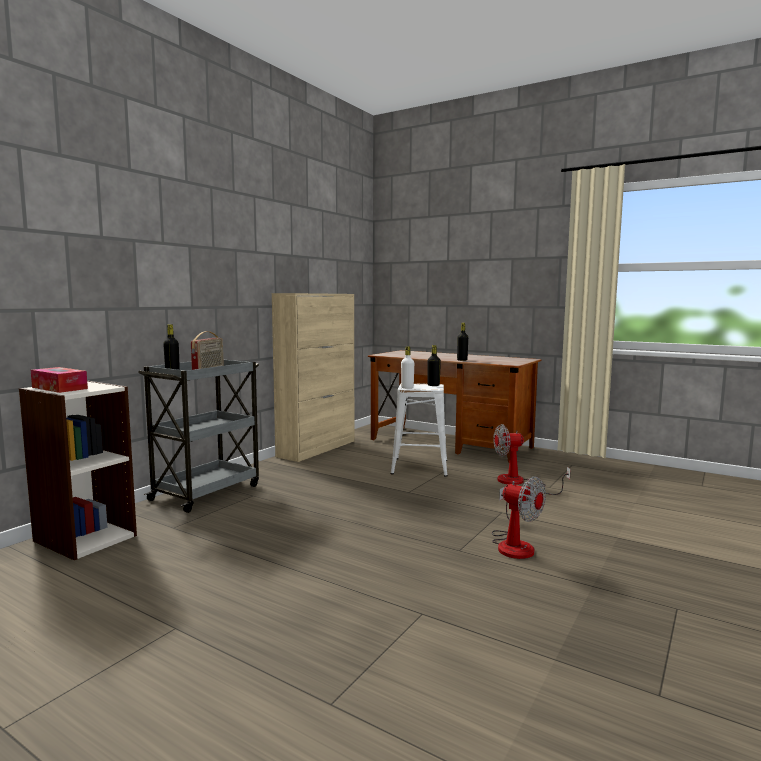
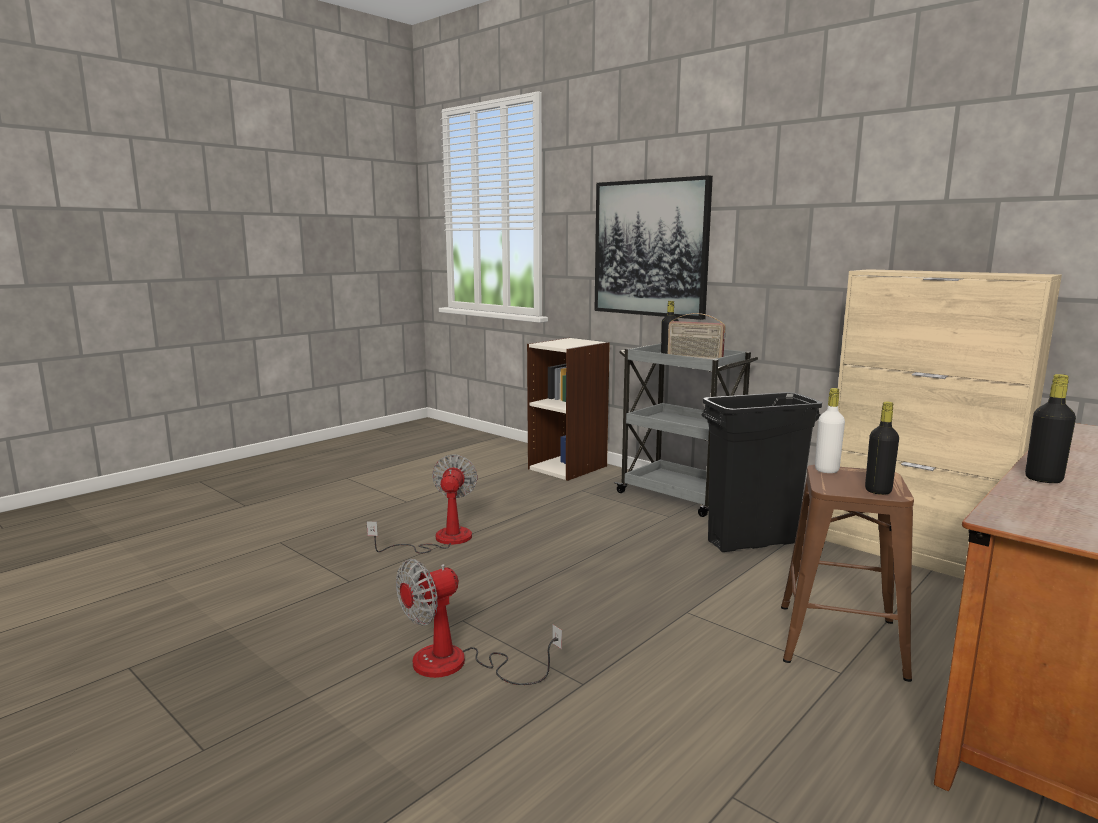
camera: 100 degrees right, 5 degrees up
tissue box [31,367,88,393] -> none
white stool [391,383,447,477] -> brown stool [781,465,914,682]
fan [493,424,571,495] -> fan moved to [367,454,478,553]
none -> picture [595,175,713,320]
none -> black trash can [702,392,822,552]

